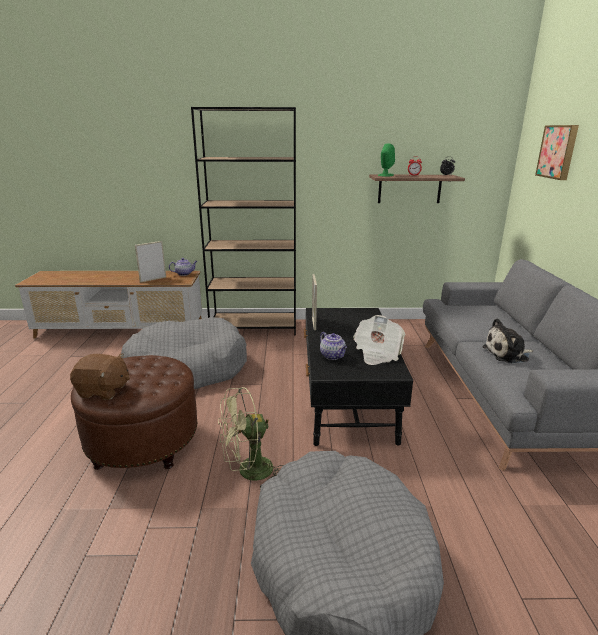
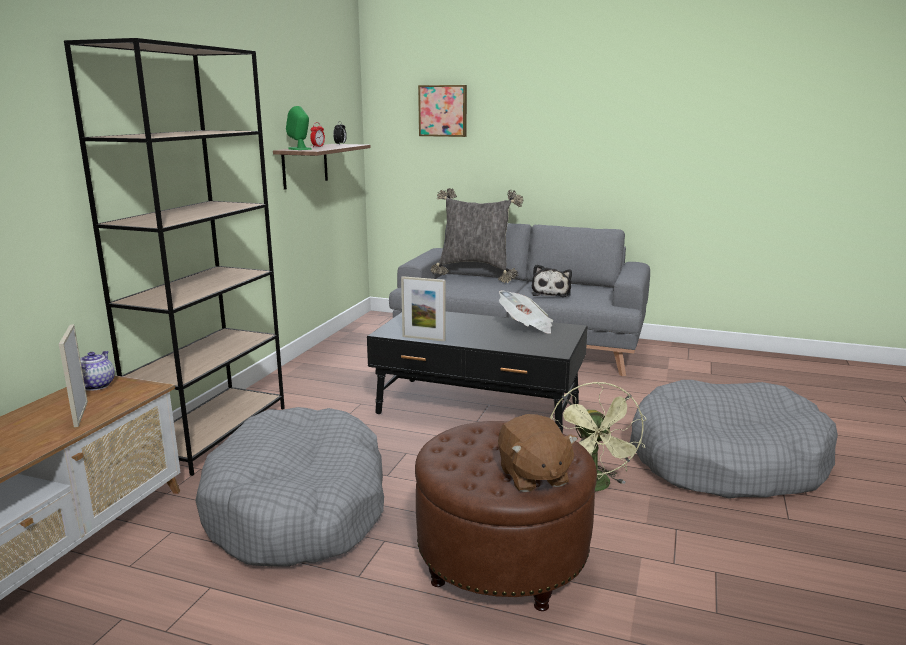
camera: 70 degrees left, 5 degrees down
brown plush toy [70,354,130,400] -> brown plush toy turned 135 degrees clockwise [498,414,578,492]
teapot [320,332,347,360] -> none
none -> pillow [431,188,524,283]

